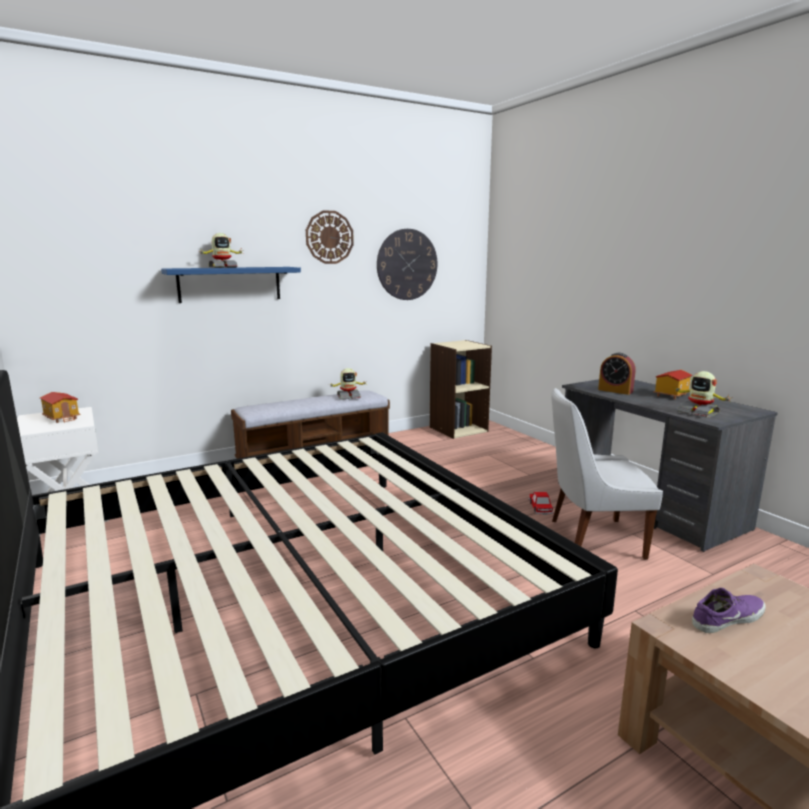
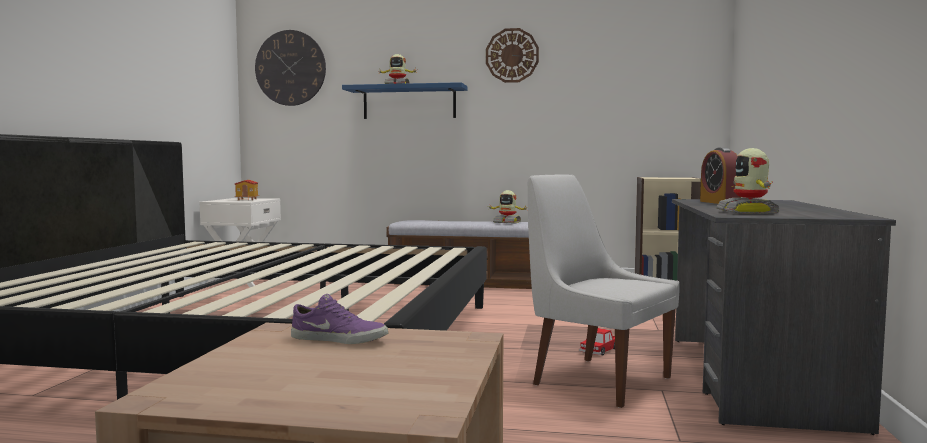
camera: 40 degrees right, 10 degrees down
wall clock [377,229,437,300] -> wall clock moved to [255,30,326,106]
toy house [653,370,693,399] -> none

